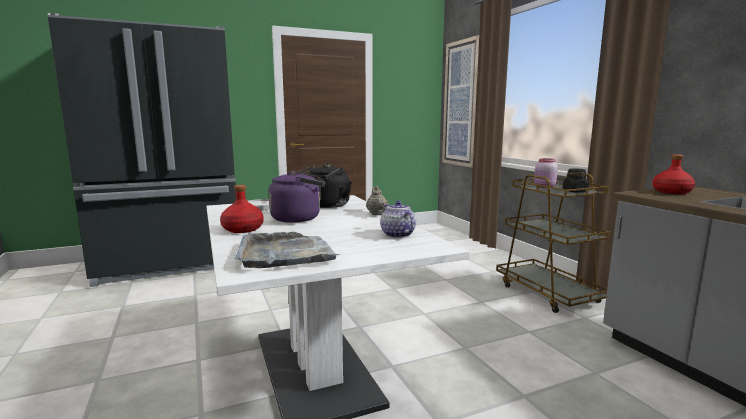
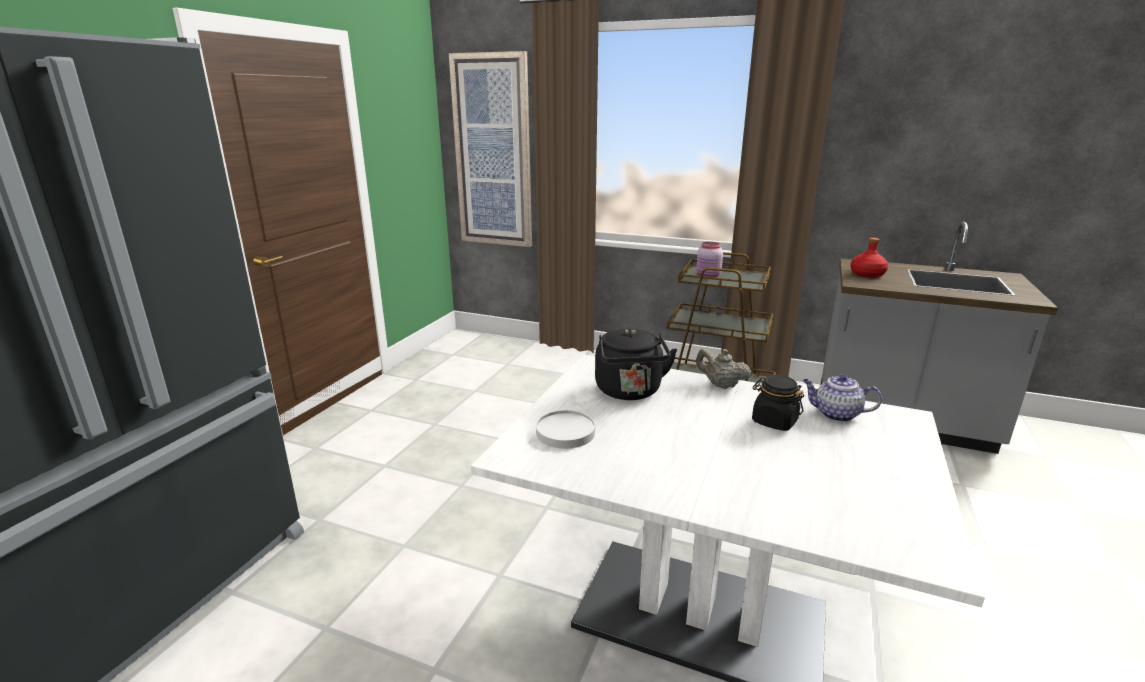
camera: 45 degrees left, 10 degrees up
red bottle [220,185,264,233] -> none
grey tray [235,232,340,268] -> none
purple kettle [269,171,326,223] -> none
black jar [563,168,589,193] -> black jar moved to [752,375,804,431]

